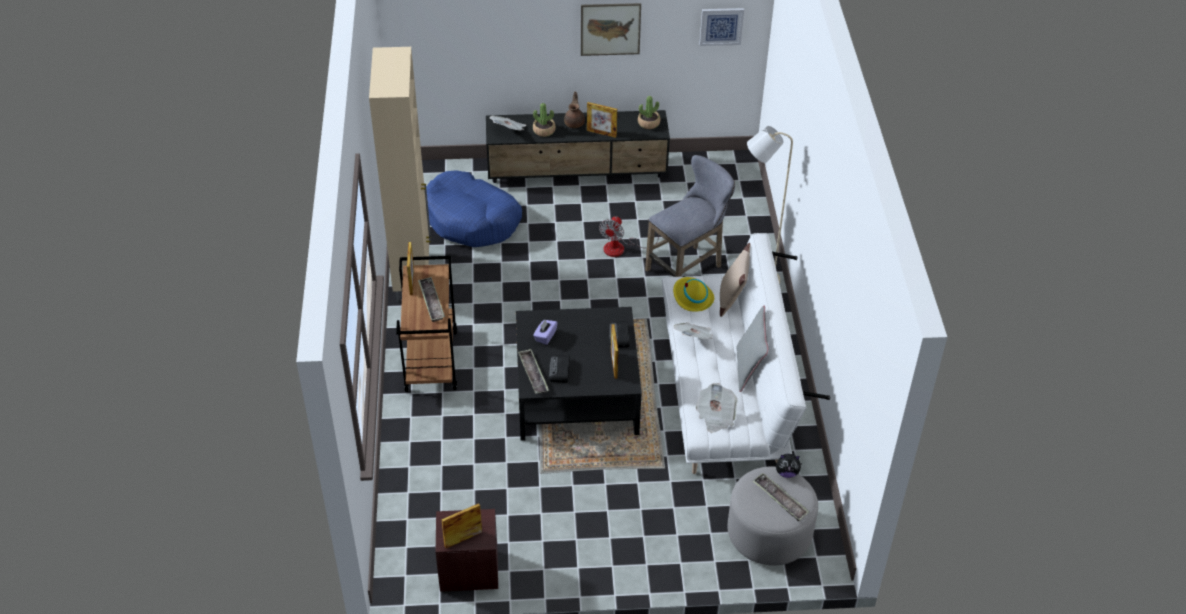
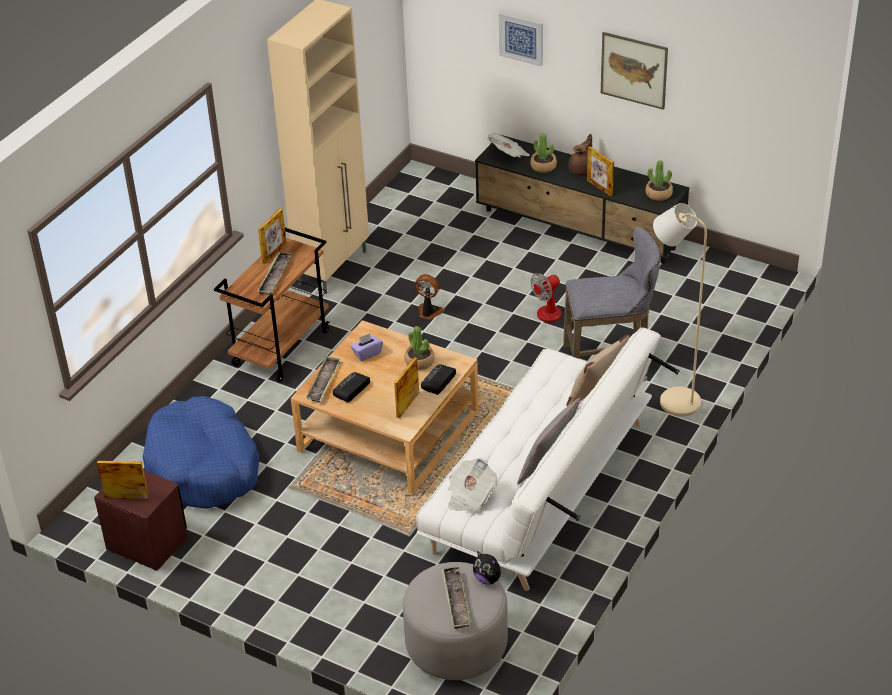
camera: 35 degrees right, 5 degrees down
blue dog bed [426,170,522,247] -> blue dog bed moved to [143,396,260,509]
black coffee table [516,307,642,441] -> beige coffee table [291,320,479,495]
yellow hat [673,277,714,312] -> none
newspaper [674,322,713,339] -> none
picture [699,8,744,46] -> picture moved to [499,12,543,66]
none -> potted plant [405,326,435,370]
none -> fan [415,274,444,320]

